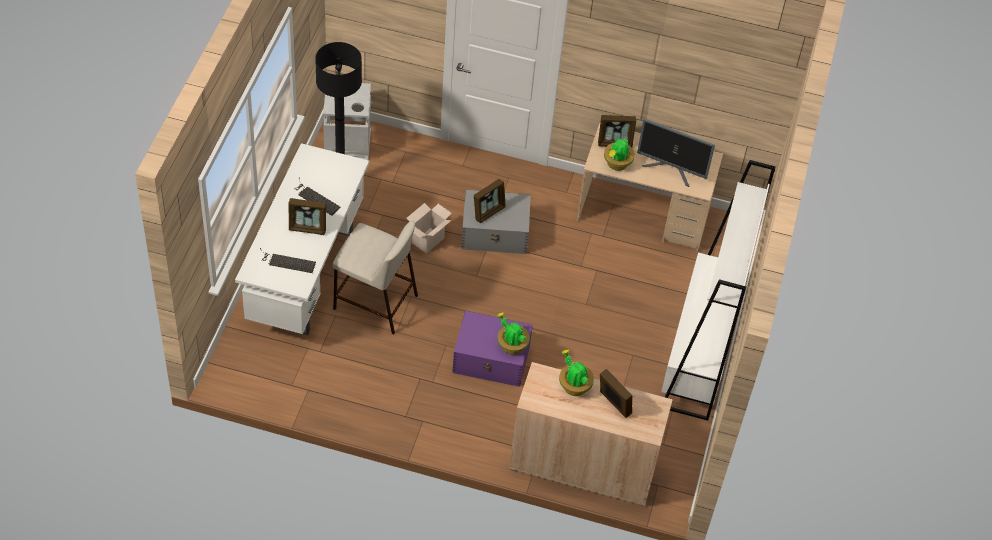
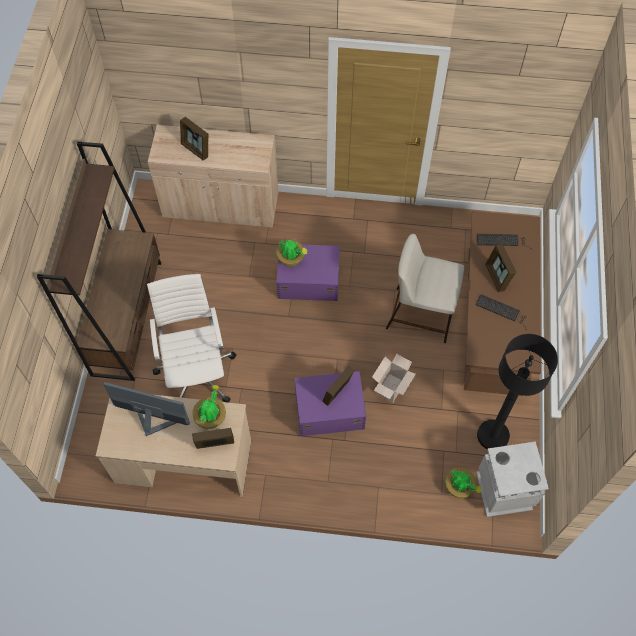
camera: 175 degrees right, 10 degrees up
white desk [235,143,369,335] -> brown desk [464,211,541,396]
picture frame [288,198,326,235] -> picture frame turned 105 degrees counterclockwise [485,244,516,292]
grey storage box [461,190,531,254] -> purple storage box [295,371,366,436]
potted plant [559,350,594,396] -> potted plant moved to [445,467,482,498]
white bookcase [661,160,776,421] -> brown bookcase [37,142,161,381]
none -> white office chair [147,274,237,403]

